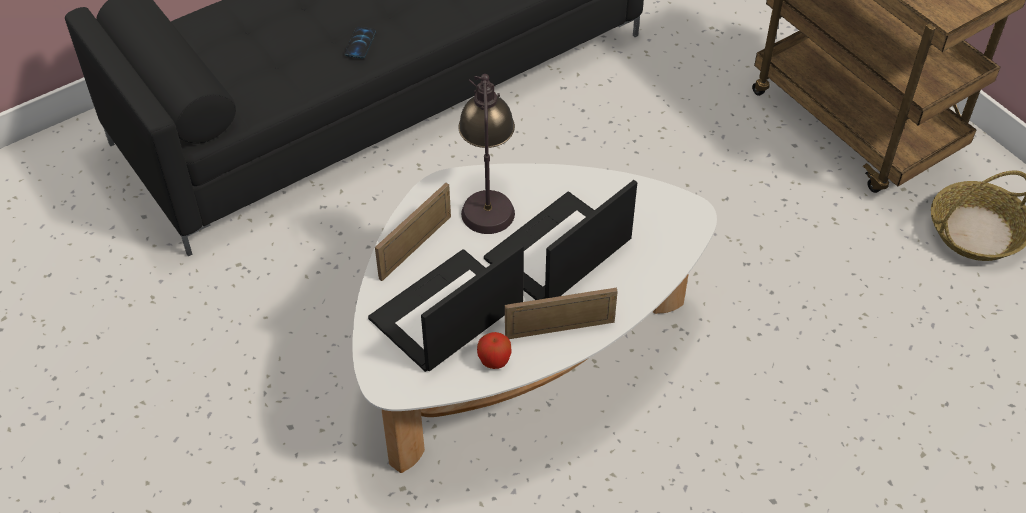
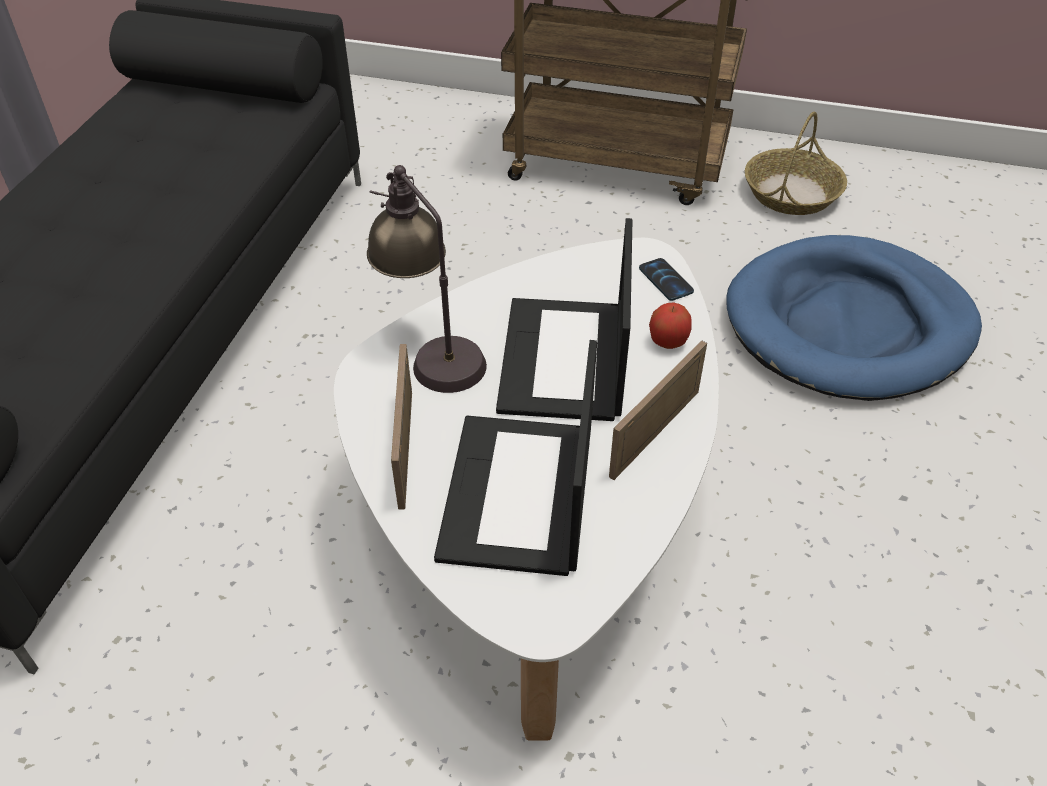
camera: 40 degrees left, 5 degrees down
phone [345,27,376,58] -> phone moved to [639,258,694,301]
apple [477,332,512,369] -> apple moved to [649,302,692,349]
none -> blue dog bed [726,235,982,401]

